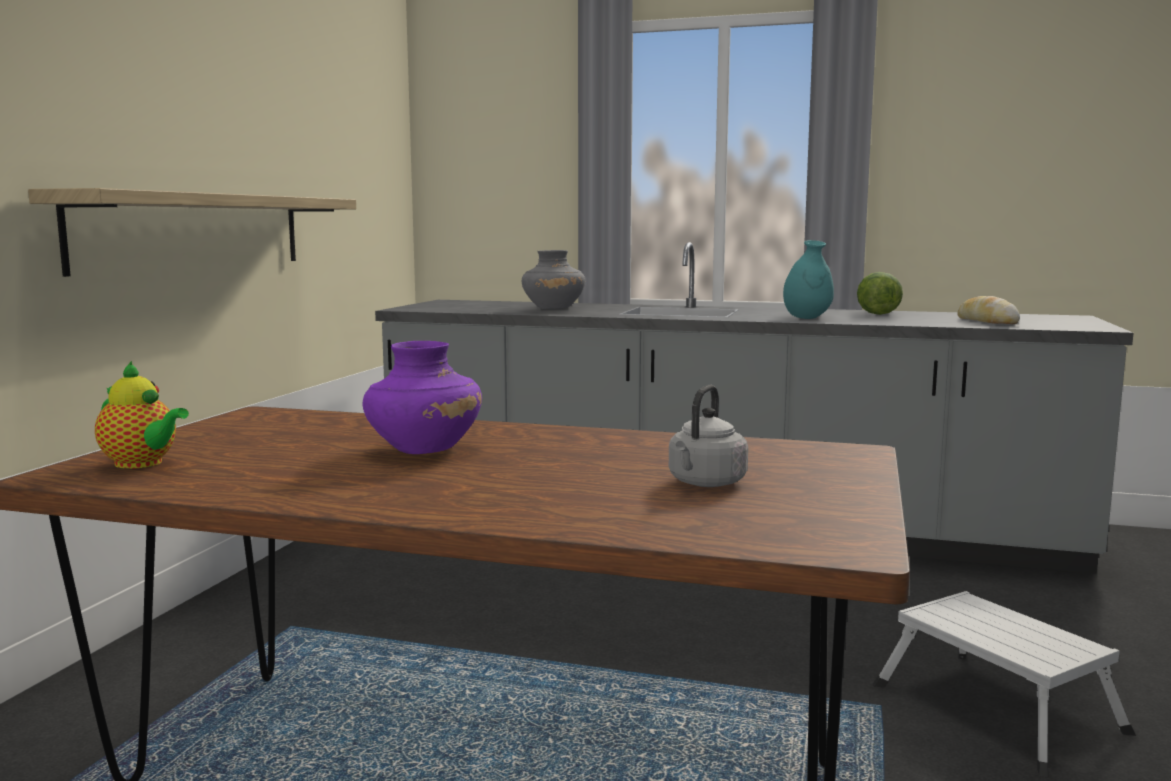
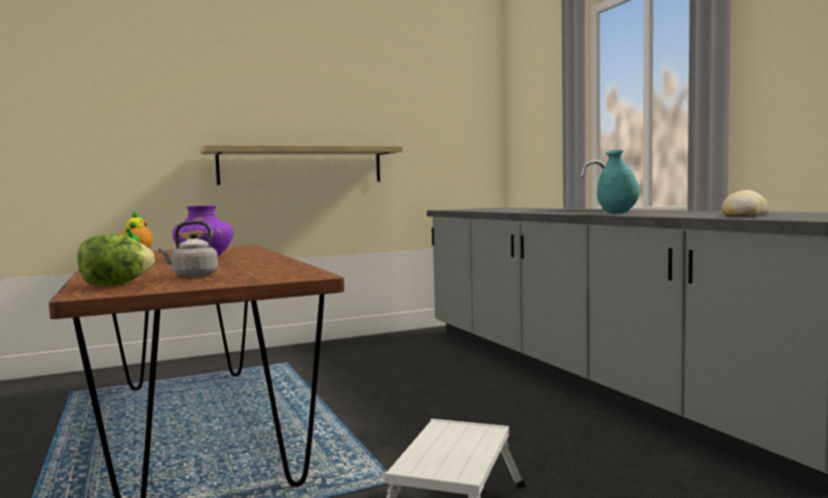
camera: 50 degrees right, 5 degrees down
grey vase [522,250,585,309] -> none
lettuce [857,272,903,315] -> lettuce moved to [77,234,155,286]

